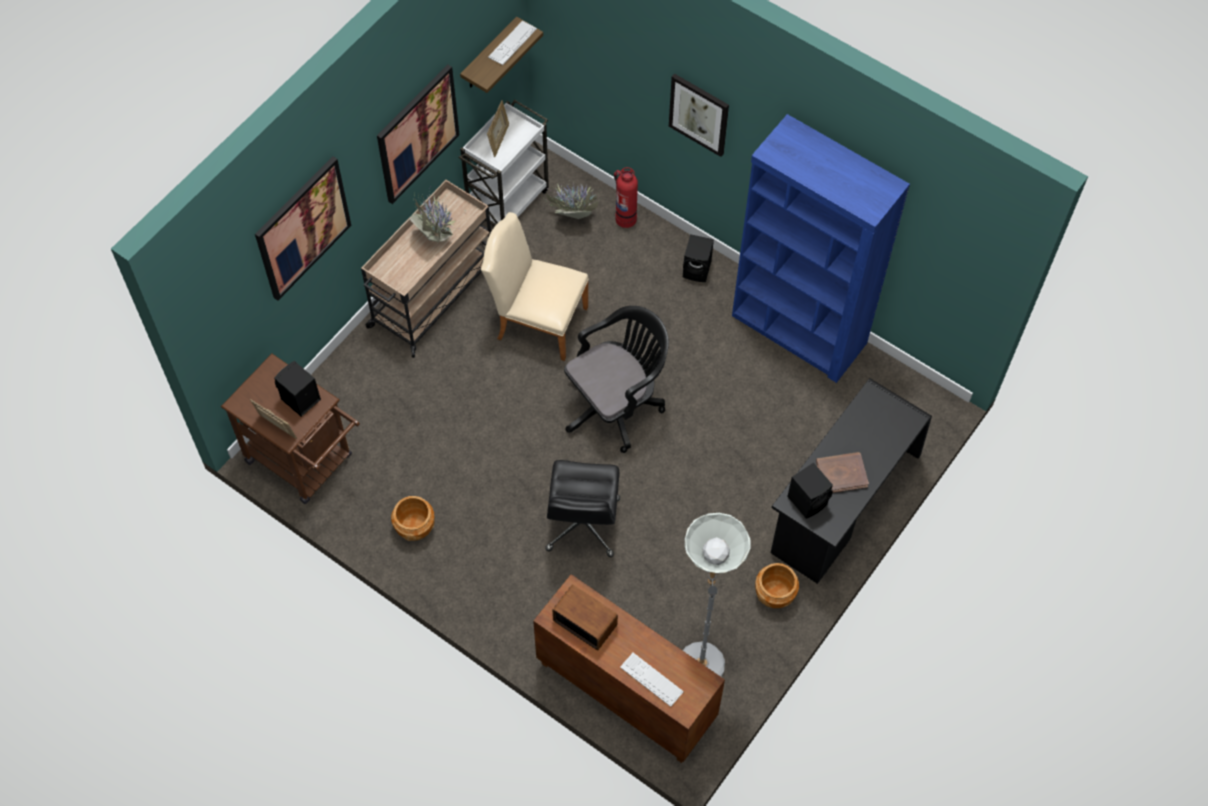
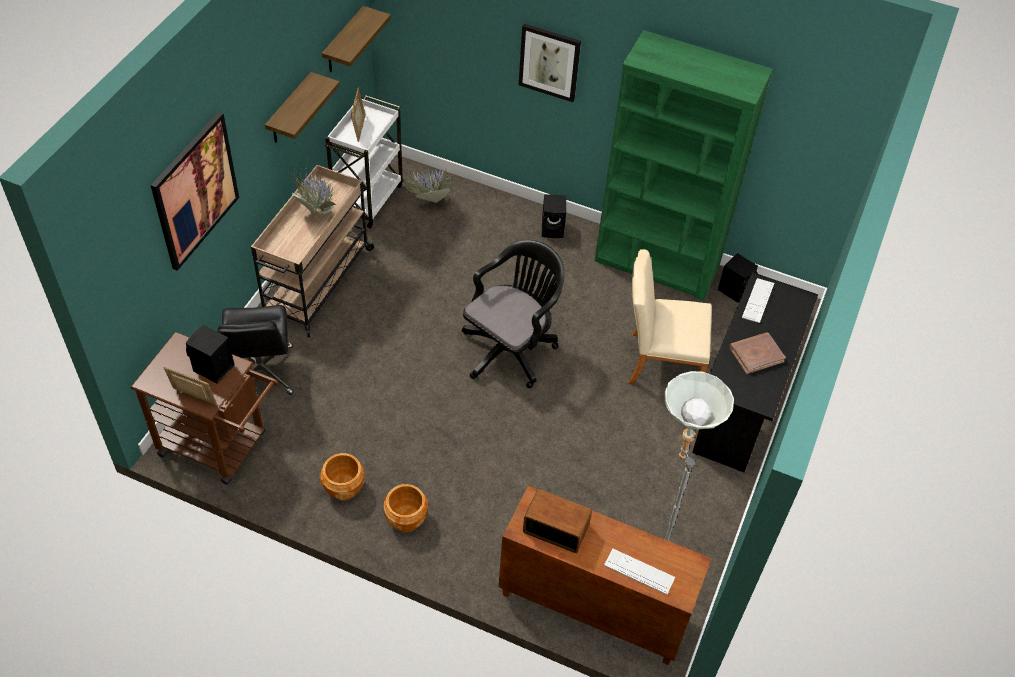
camera: 15 degrees left, 10 degrees down
picture [377,65,459,204] -> shelf [265,72,340,143]
beige chair [481,212,589,361] -> beige chair moved to [629,249,712,384]
keyboard [488,21,537,65] -> keyboard moved to [742,278,774,323]
black office chair [545,460,620,557] -> black office chair moved to [217,305,293,395]
fire extinguisher [614,167,638,228] -> none
blue bookcase [732,114,910,383] -> green bookcase [595,30,773,301]
brown planter [755,563,799,608] -> brown planter moved to [383,484,428,532]
black speaker [787,462,833,519] -> black speaker moved to [718,253,758,303]

